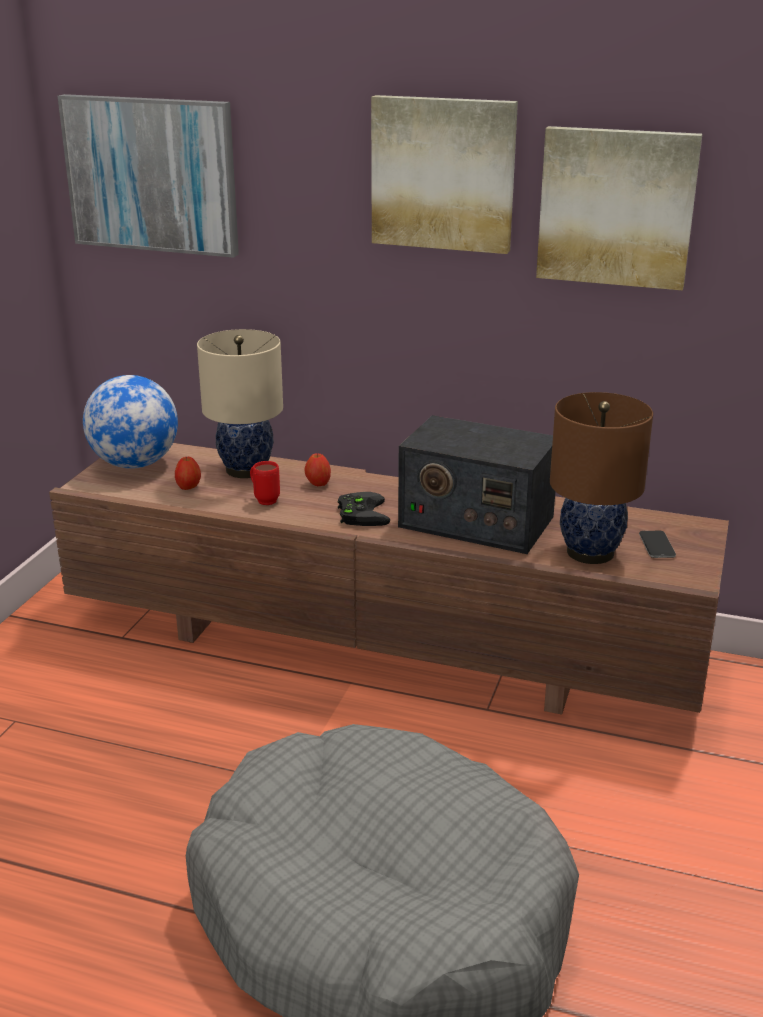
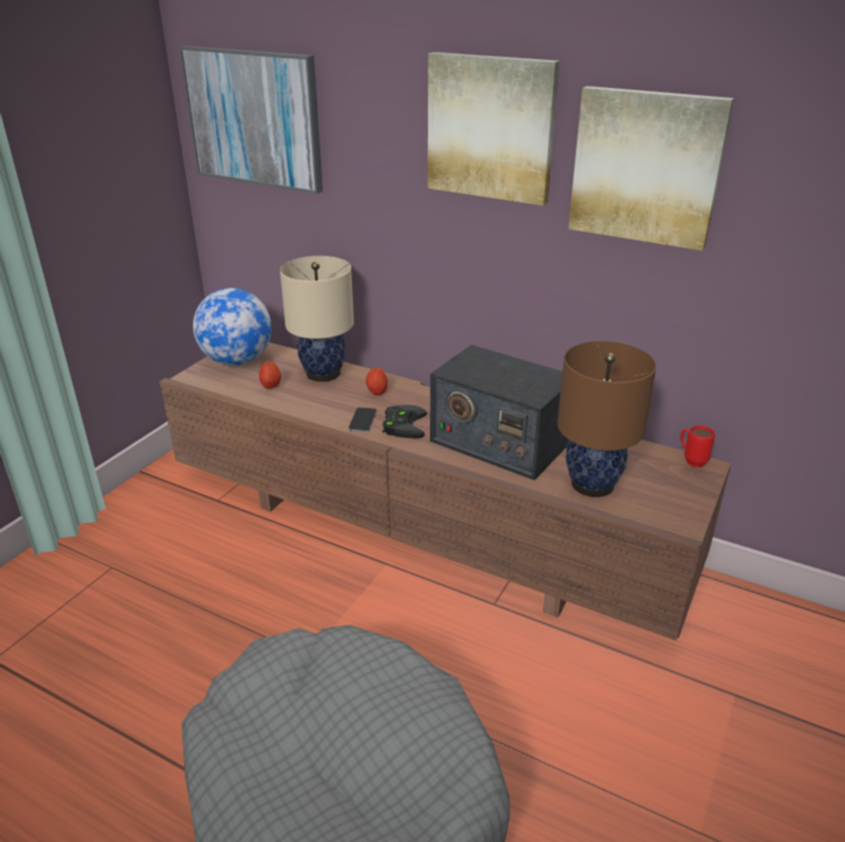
camera: 10 degrees right, 5 degrees up
red mug [250,461,280,505] -> red mug moved to [680,425,715,468]
phone [639,531,676,558] -> phone moved to [348,407,377,432]

